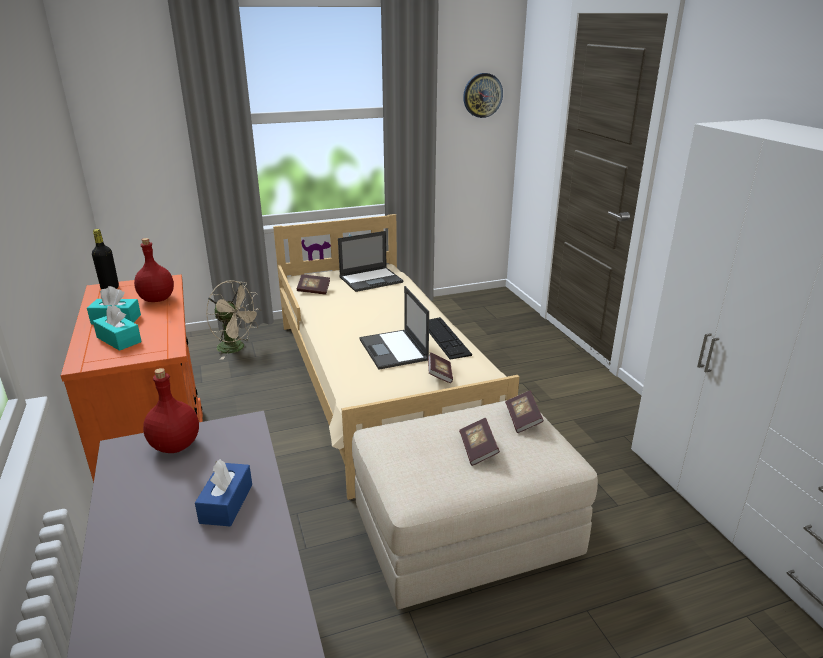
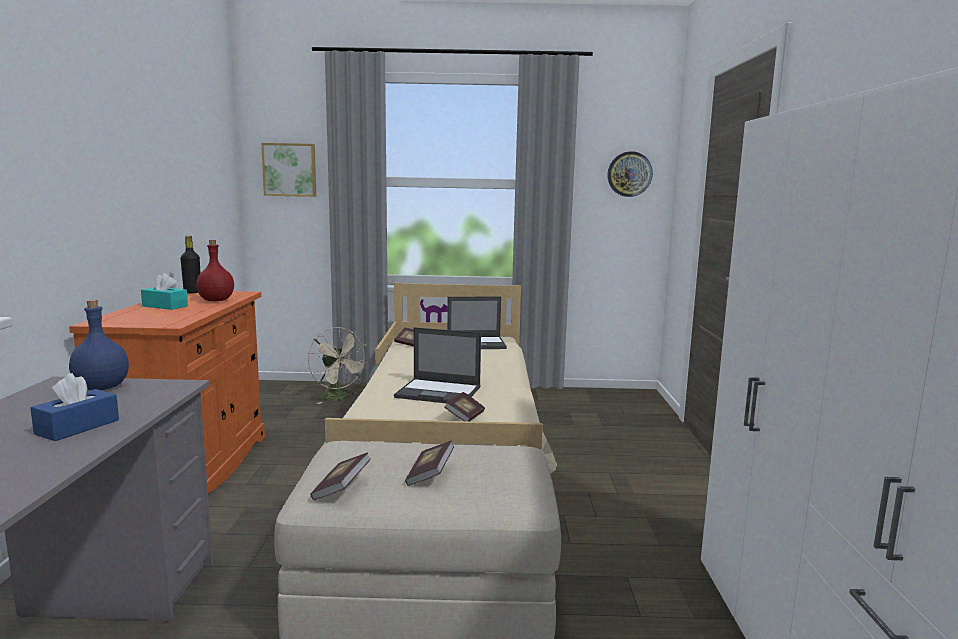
camera: 20 degrees right, 15 degrees down
turquoise tissue box [93,305,142,351] -> none
red bottle [143,368,199,453] -> blue bottle [69,300,129,390]
laptop [359,286,429,370] -> laptop turned 75 degrees counterclockwise [394,327,481,403]
keyboard [429,317,472,360] -> none
book [505,390,544,433] -> book moved to [311,452,371,500]
none -> picture [261,143,316,197]

